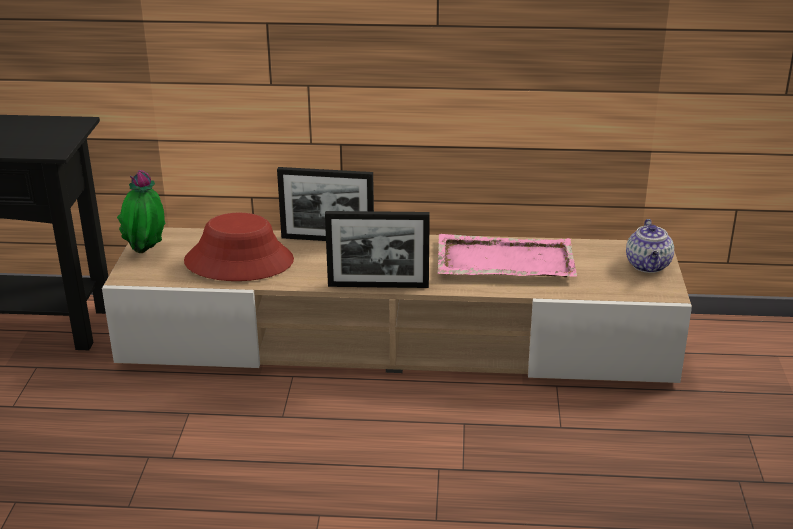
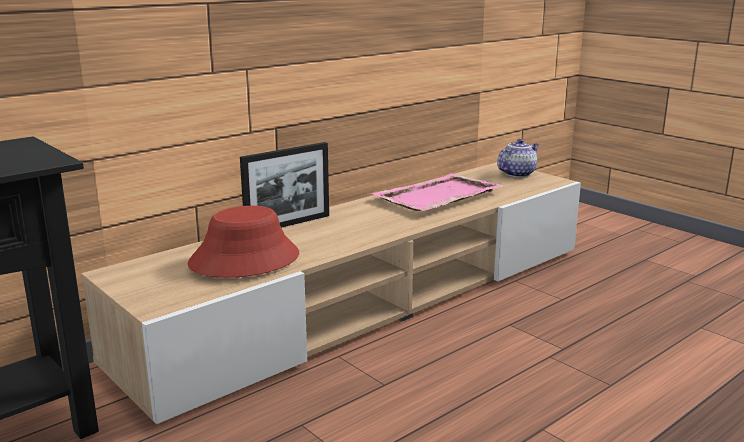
camera: 45 degrees left, 10 degrees down
potted plant [117,170,166,253] -> none
picture frame [325,211,430,288] -> none
teapot [626,219,674,273] -> teapot turned 90 degrees counterclockwise [497,139,540,177]

